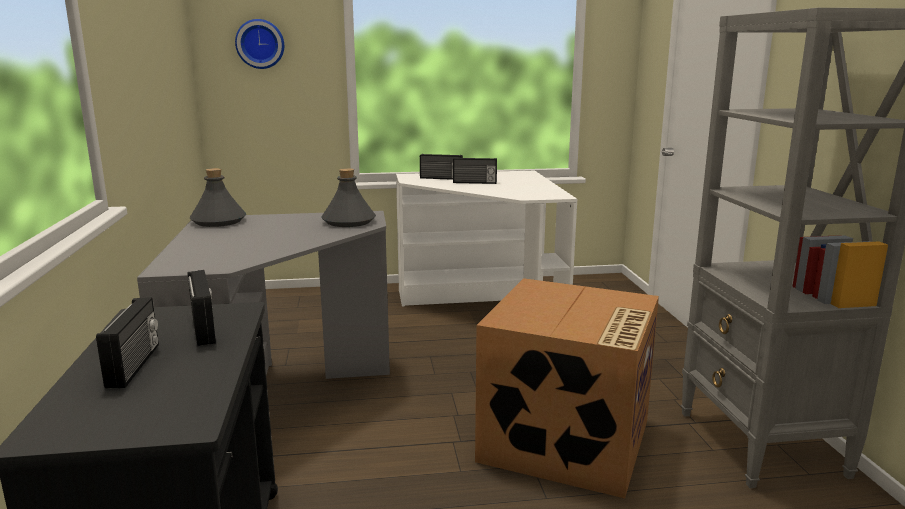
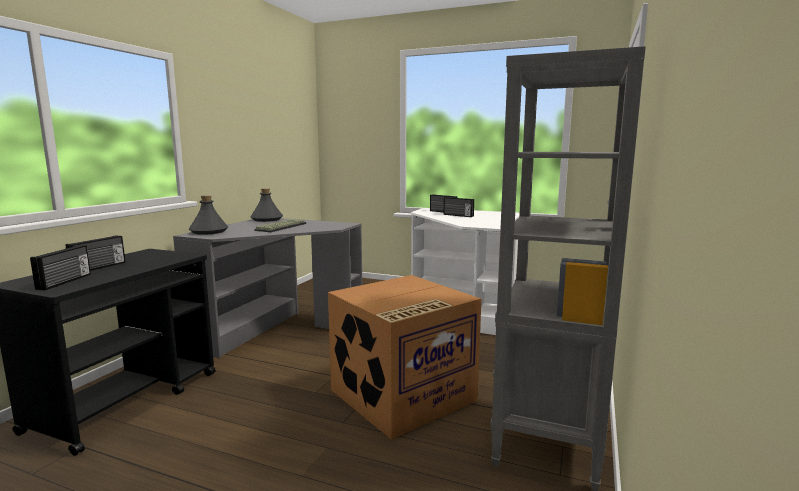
camera: 30 degrees right, 5 degrees down
radio [187,270,216,346] -> radio moved to [30,245,91,290]
wall clock [235,19,284,69] -> none
grey bottle [321,168,376,227] -> grey bottle moved to [189,195,228,235]
none -> keyboard [254,219,306,232]

